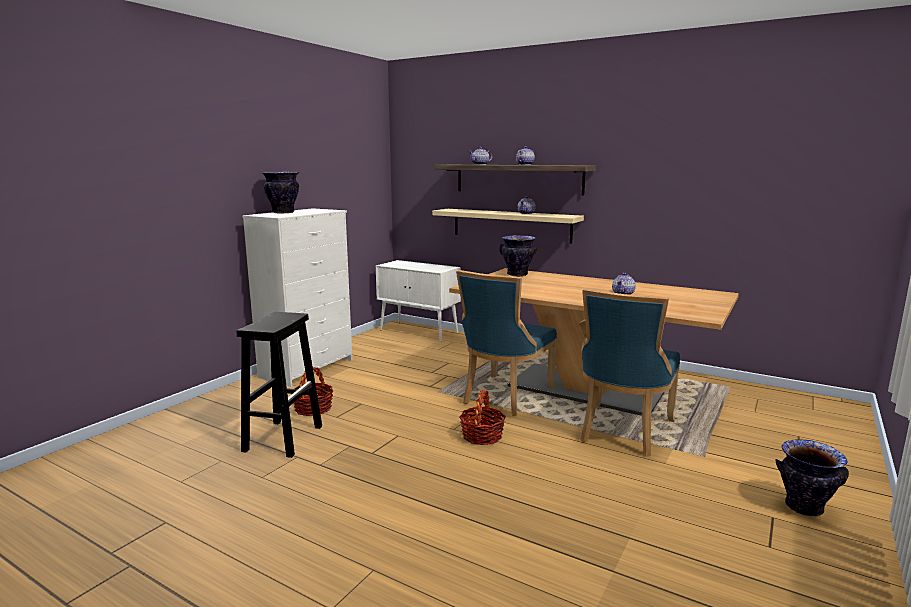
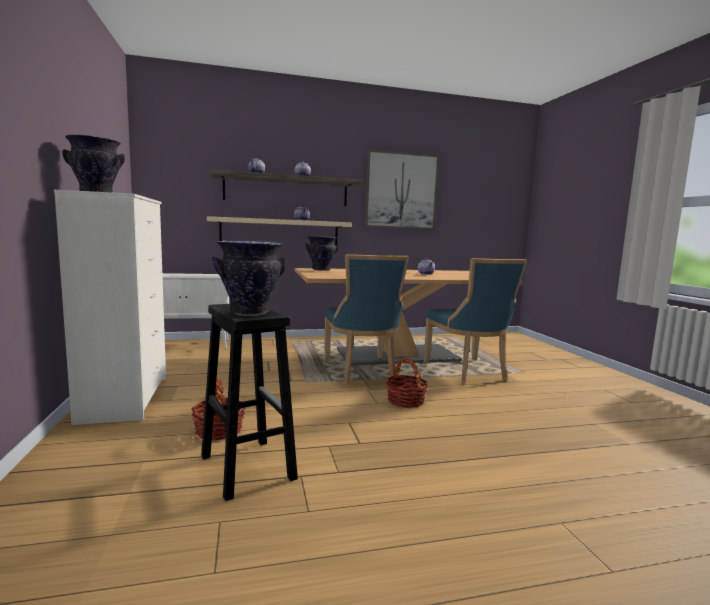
camera: 45 degrees left, 5 degrees down
vase [776,440,849,516] -> vase moved to [212,241,286,316]
none -> picture [365,149,439,229]

